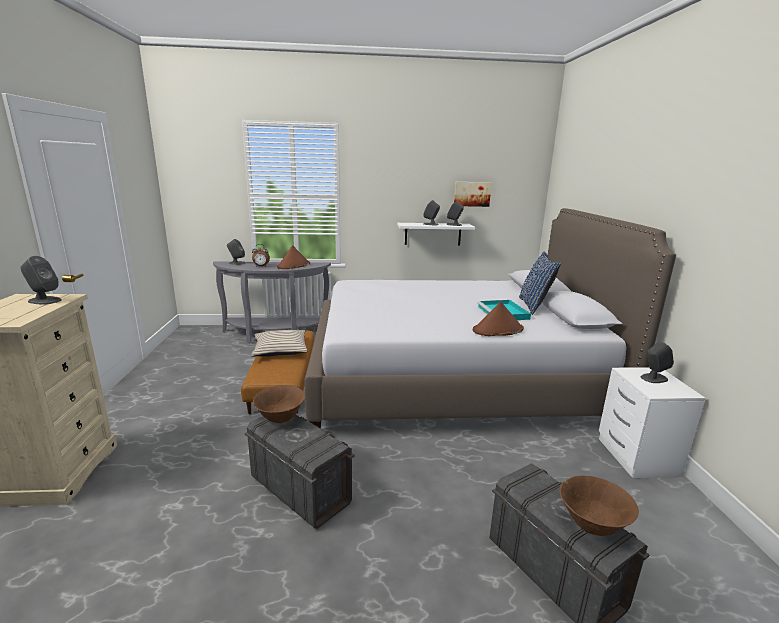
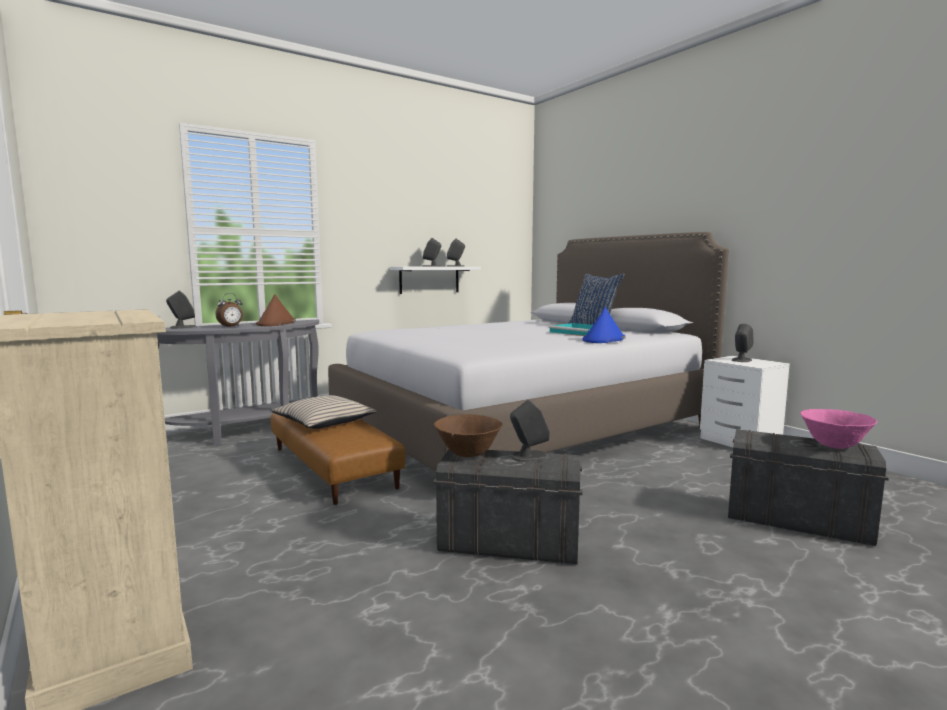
camera: 30 degrees left, 10 degrees down
grey speaker [20,256,62,305] -> grey speaker moved to [510,400,550,462]
picture [454,182,492,207] -> none
brown hat [473,301,524,336] -> blue hat [583,307,626,343]
brown bowl [559,476,639,536] -> pink bowl [800,409,877,449]

